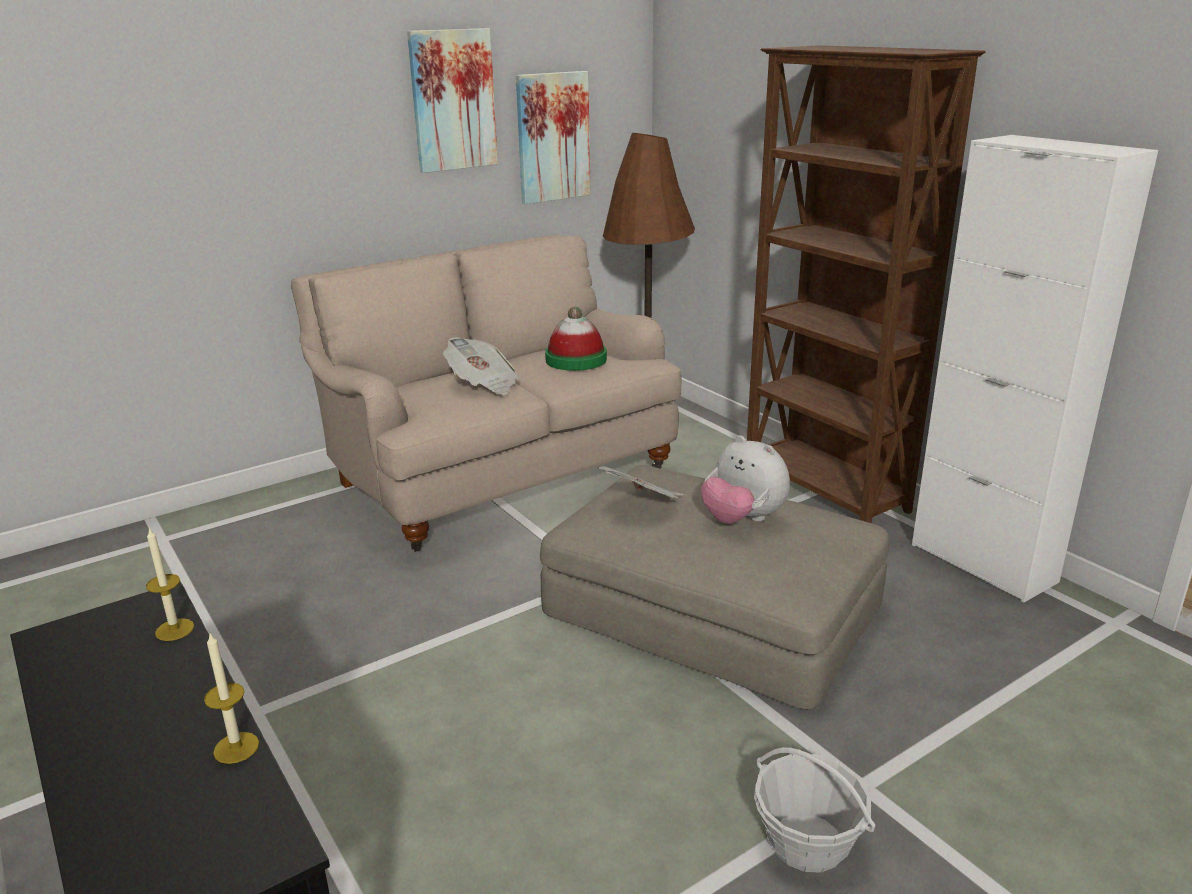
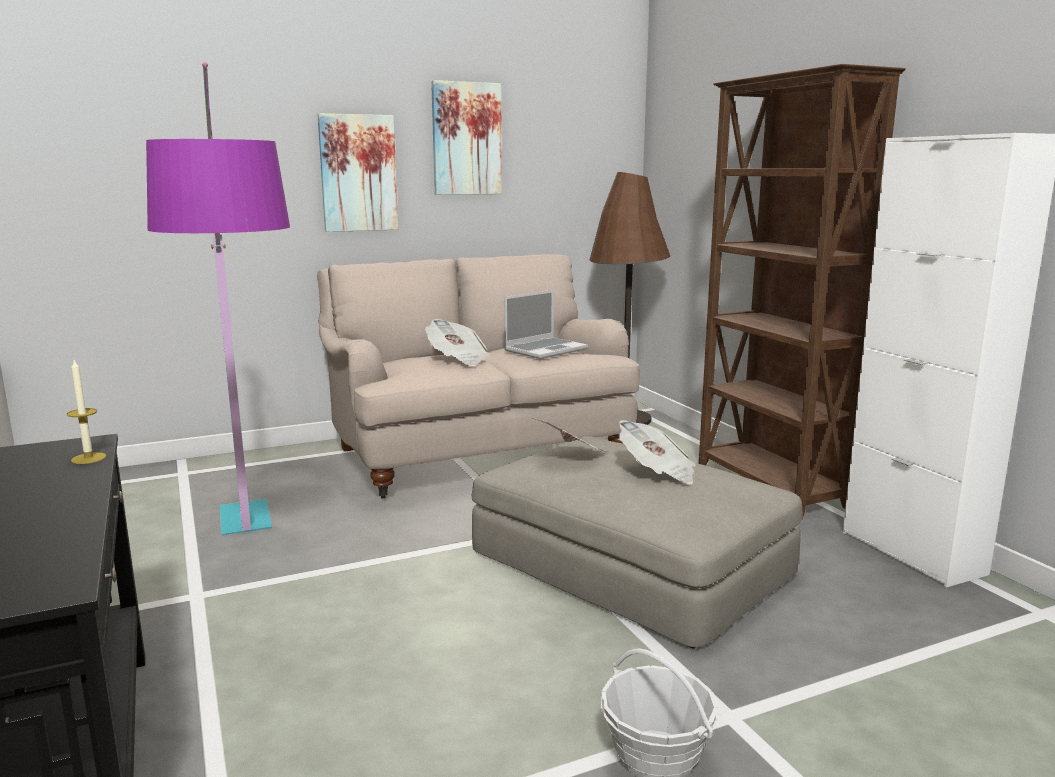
camera: 10 degrees right, 10 degrees down
candle [204,634,259,764] -> none
picture [516,71,591,204] -> picture moved to [317,113,398,232]
hat [545,307,607,371] -> laptop [504,290,588,359]
plush toy [701,435,790,524] -> newspaper [619,420,696,485]
none -> floor lamp [146,62,290,536]

